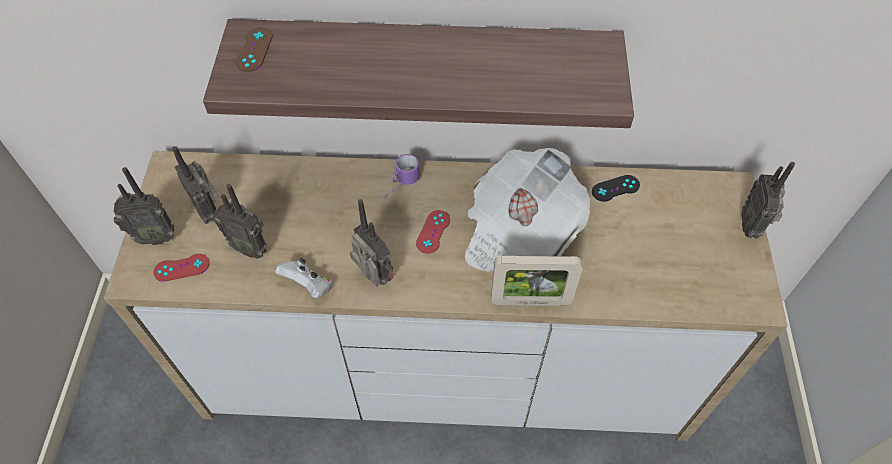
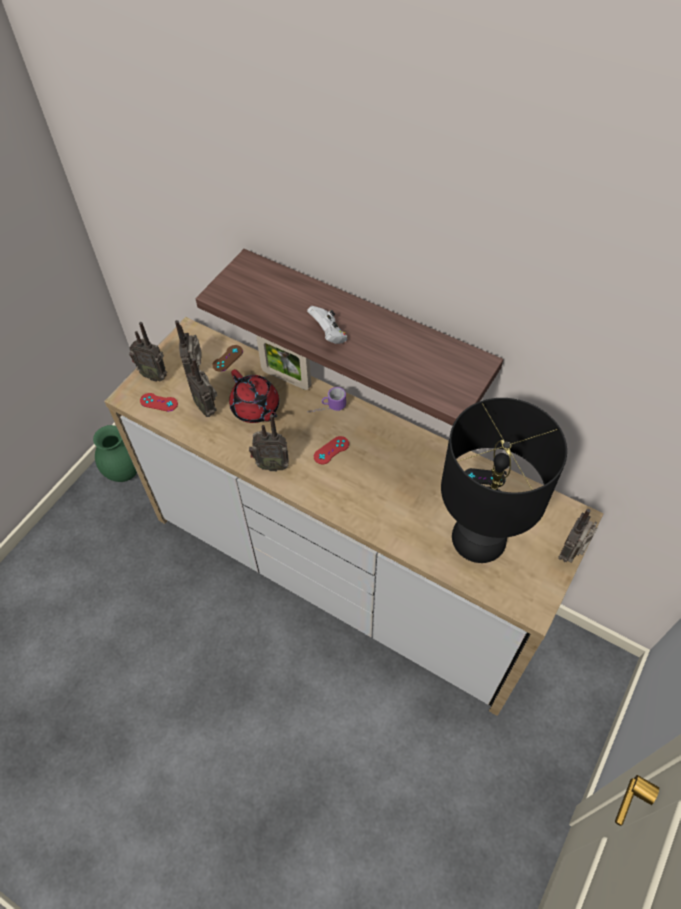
camera: 30 degrees right, 0 degrees up
brown game controller [235,27,272,72] -> brown game controller moved to [212,345,243,372]
white game controller [275,258,333,299] -> white game controller moved to [307,306,347,344]
radio [350,199,393,287] -> radio turned 105 degrees clockwise [249,414,289,471]
newspaper [465,148,590,272] -> none
picture frame [491,256,583,306] -> picture frame moved to [256,335,311,390]
none -> green vase [93,425,137,482]
none -> red teapot [229,369,279,423]
none -> black table lamp [441,398,567,563]

